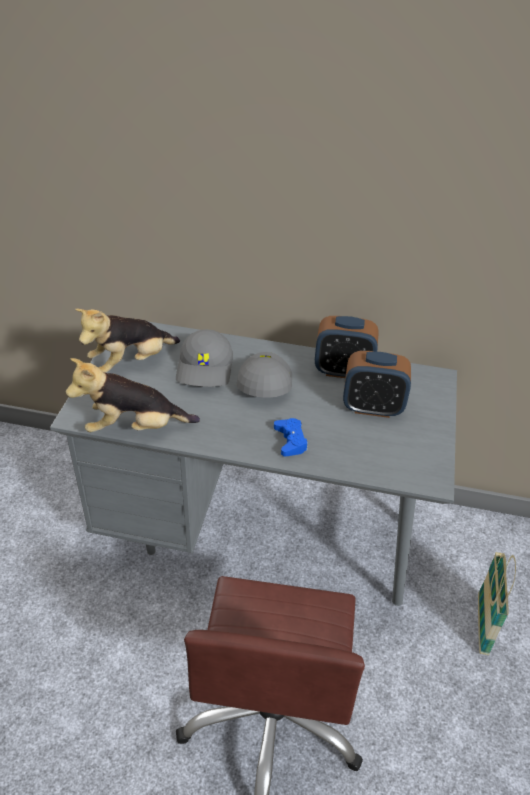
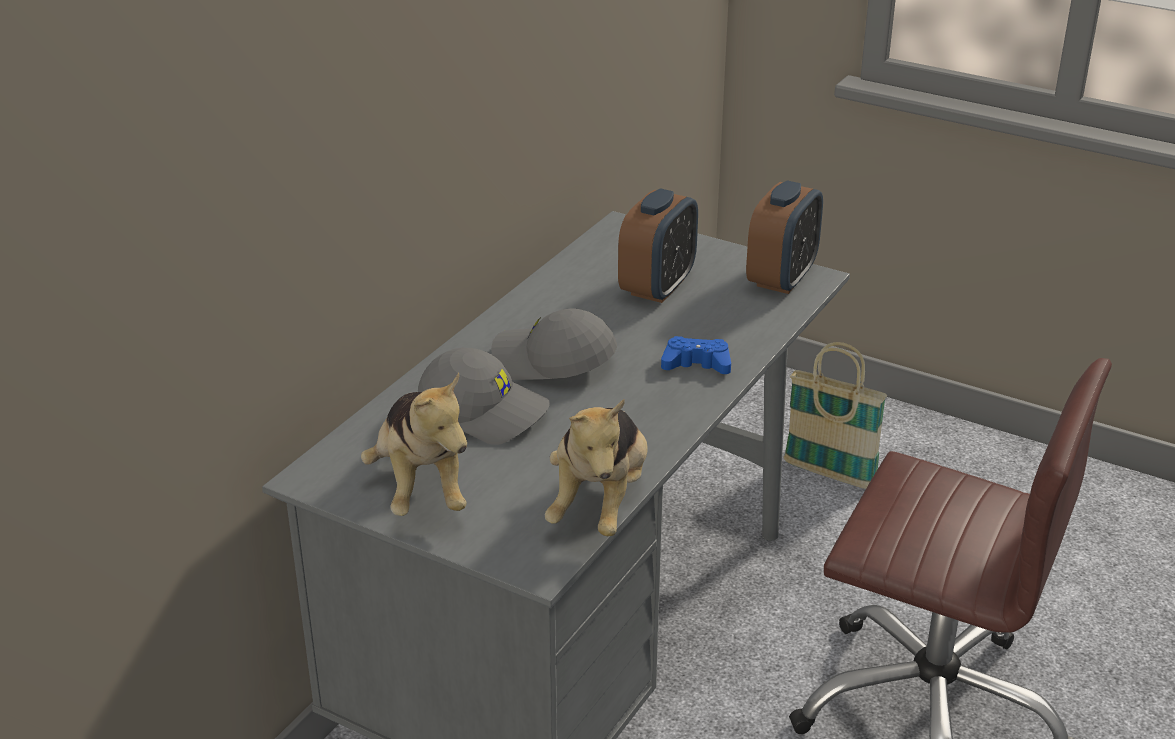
camera: 70 degrees left, 10 degrees down
alarm clock [315,316,379,378] -> alarm clock moved to [746,180,823,294]

